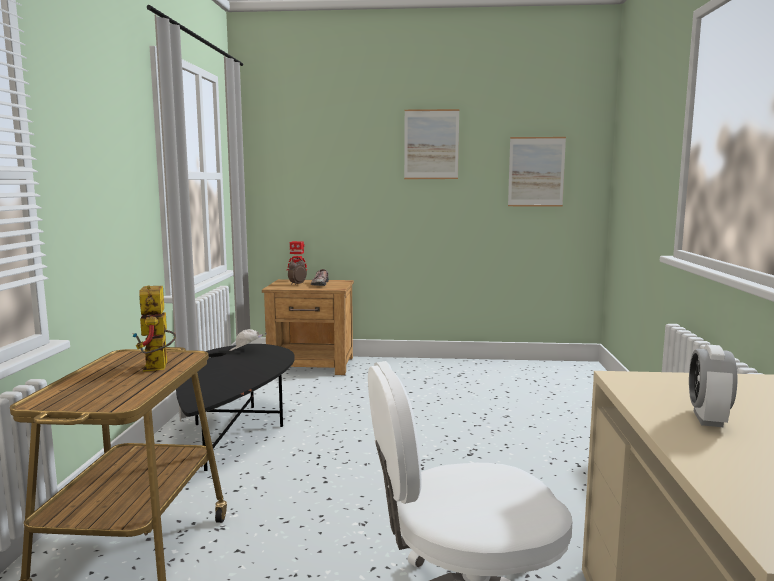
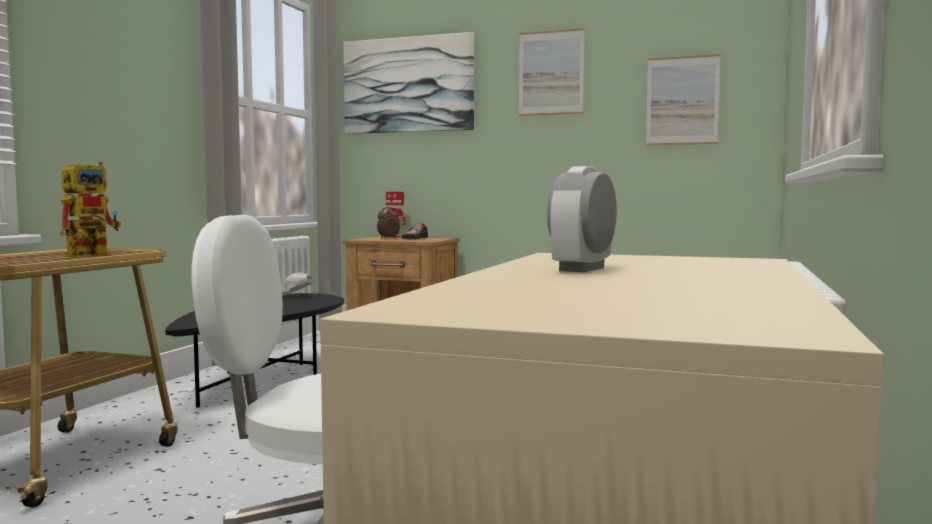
camera: 15 degrees right, 5 degrees down
toy robot [132,286,176,372] -> toy robot turned 150 degrees counterclockwise [60,161,121,258]
none -> picture [343,32,474,134]

